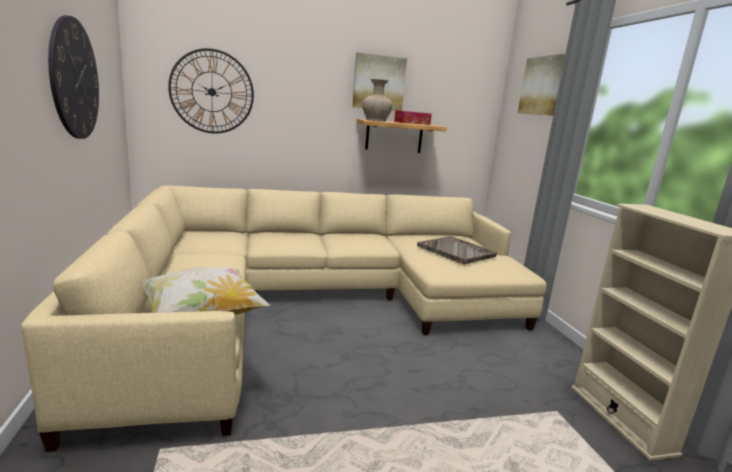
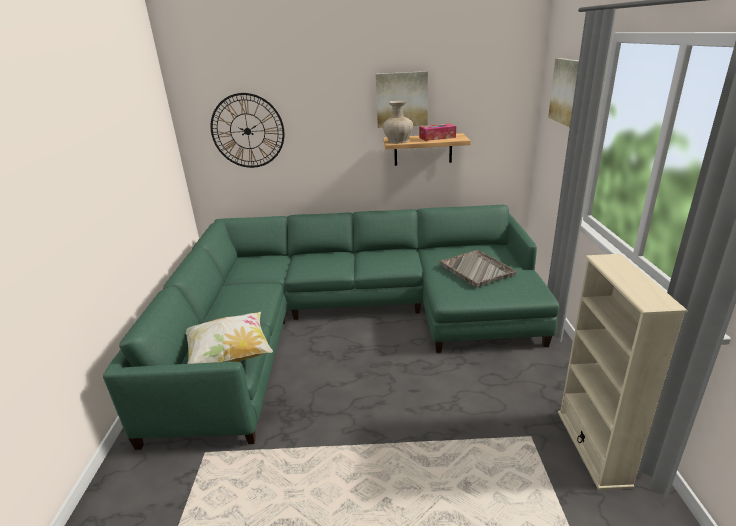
camera: 15 degrees right, 10 degrees up
beige sofa [21,186,547,452] -> green sofa [103,205,559,450]
wall clock [48,15,99,139] -> none

